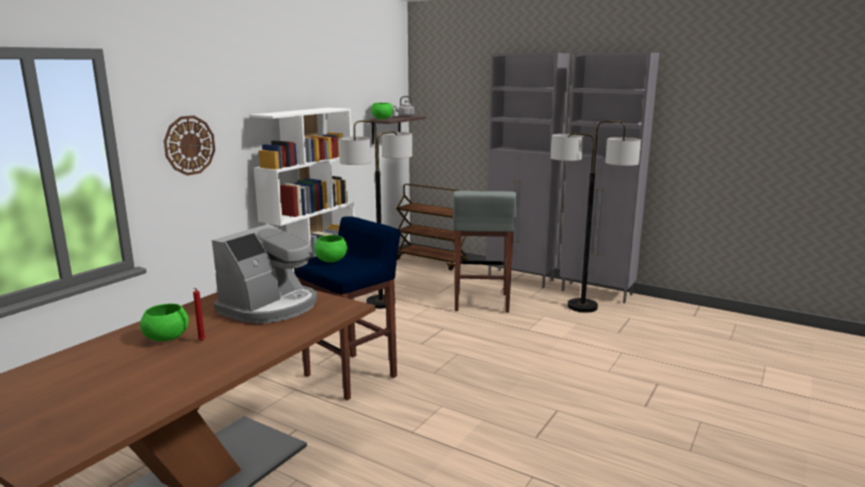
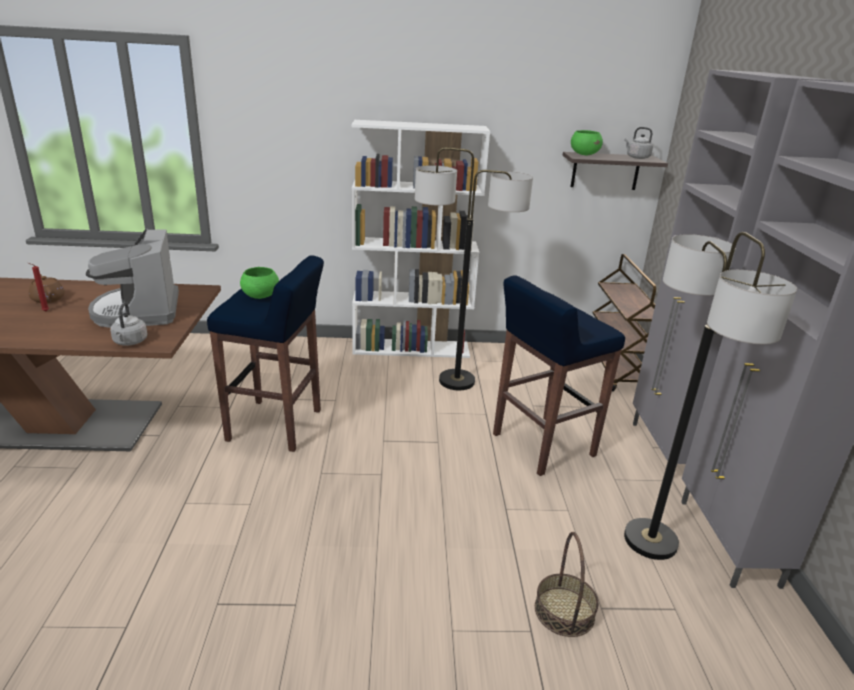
camera: 55 degrees right, 10 degrees up
green bowl [140,304,189,342] -> brown teapot [29,274,65,303]
wall clock [164,116,215,176] -> none
coffee machine [212,224,317,324] -> coffee machine turned 75 degrees clockwise [86,229,179,328]
grey stool [453,191,517,313] -> blue stool [493,275,625,476]
none -> grey kettle [110,302,147,346]
none -> basket [535,532,598,637]

